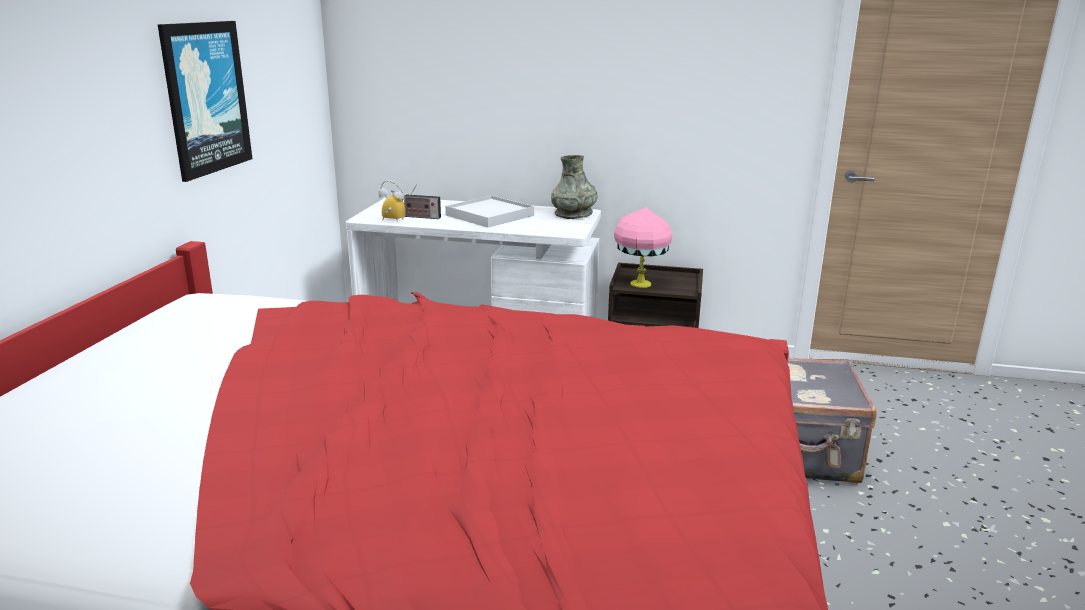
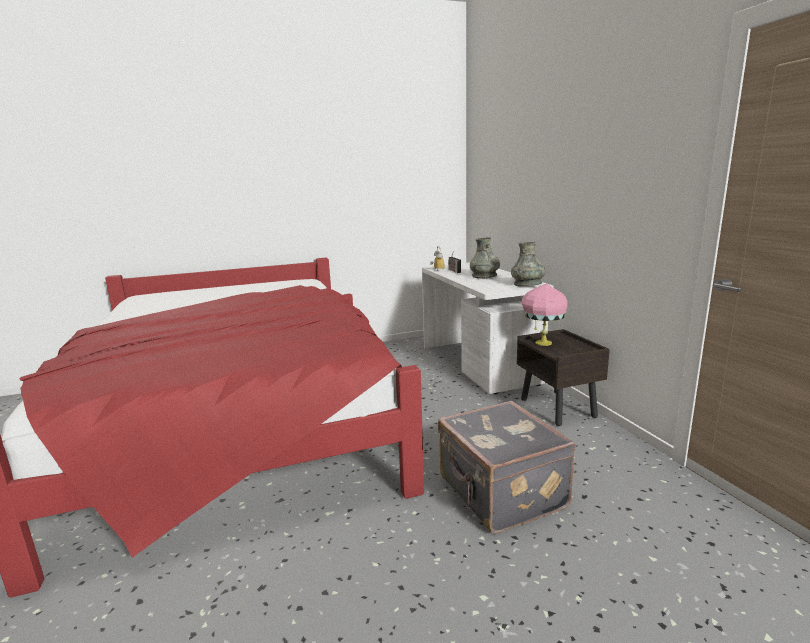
camera: 60 degrees right, 5 degrees down
picture [158,21,252,182] -> none
white tray [445,196,534,228] -> grey vase [470,237,500,279]

